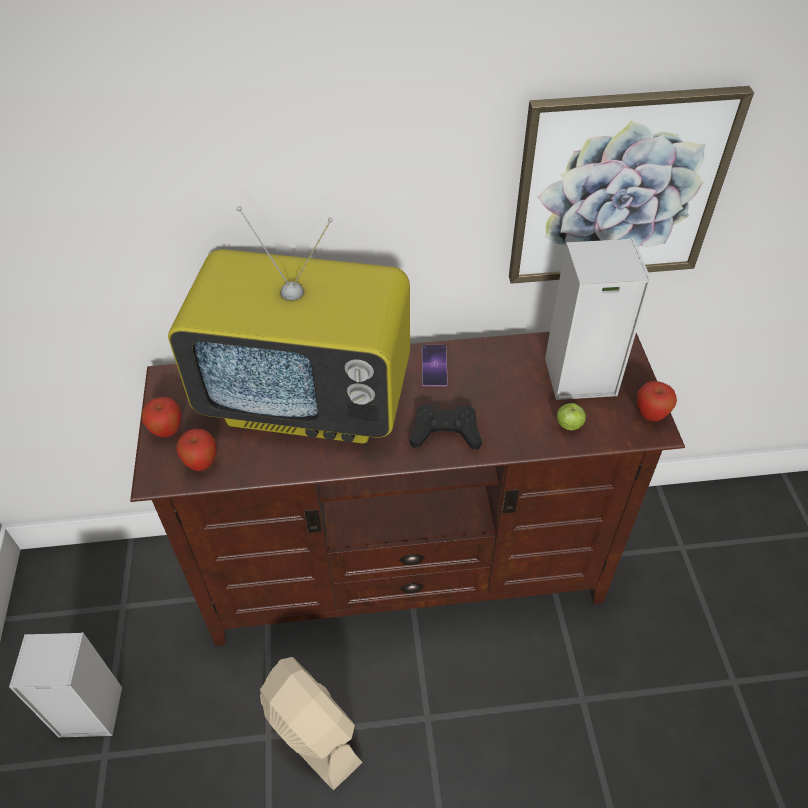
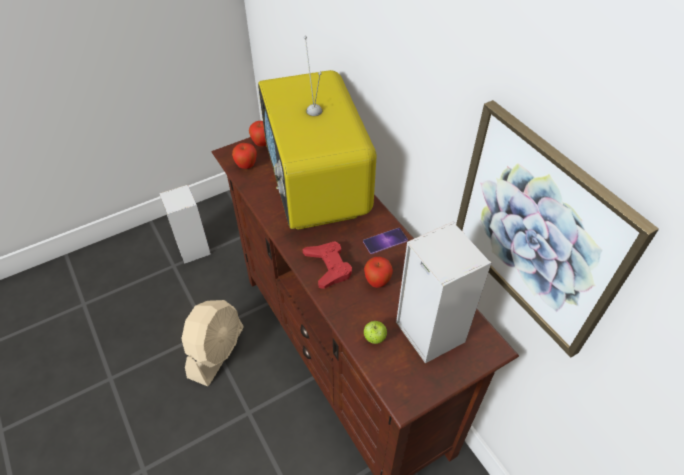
camera: 65 degrees right, 0 degrees up
black game controller [409,404,482,450] -> red game controller [303,242,352,289]
apple [637,381,677,421] -> apple moved to [364,257,393,288]

